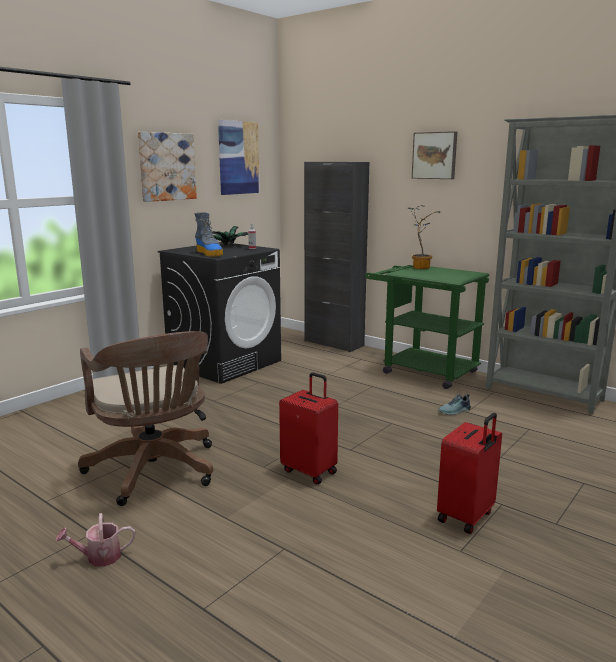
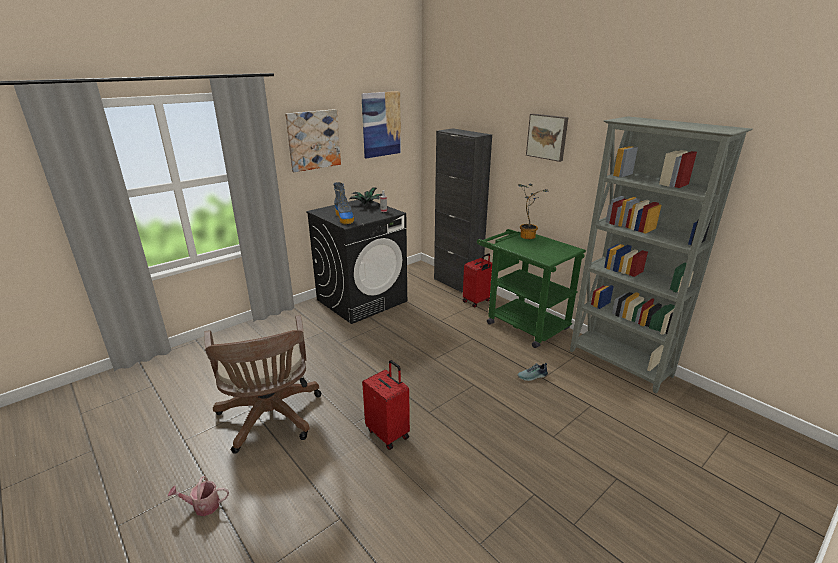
camera: 10 degrees right, 10 degrees up
red suitcase [437,413,502,534] -> red suitcase moved to [463,254,492,307]

